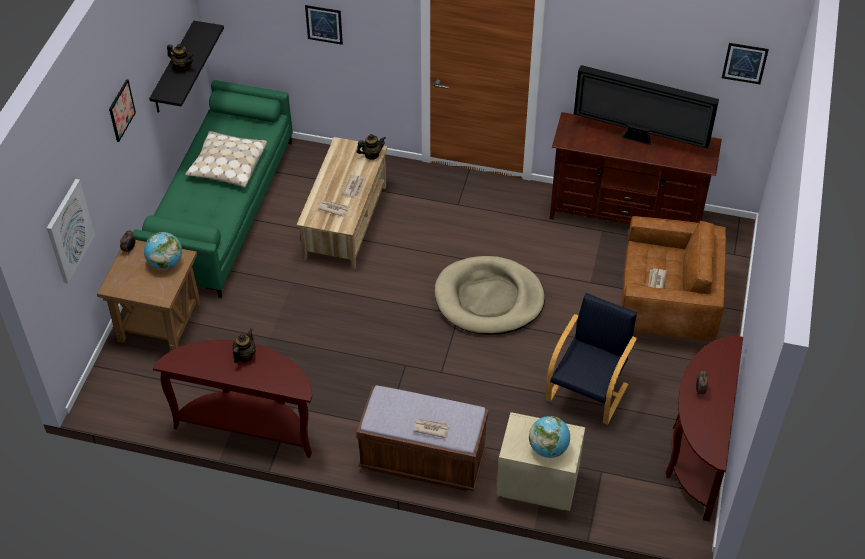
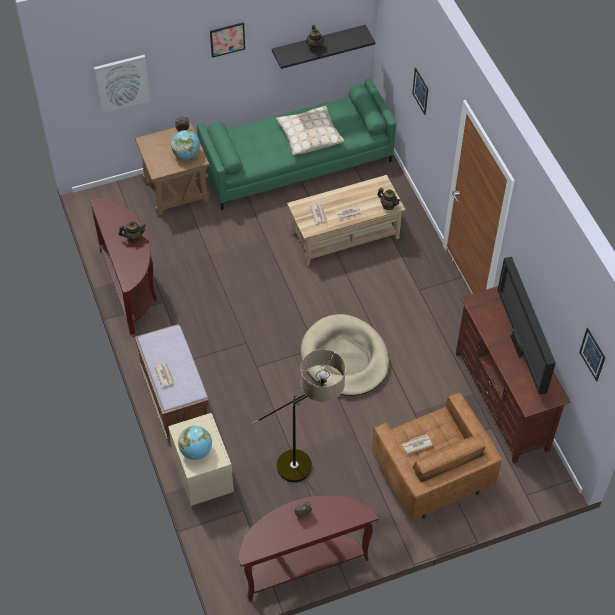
camera: 55 degrees right, 5 degrees up
black armchair [546,293,637,425] -> floor lamp [251,349,346,482]

